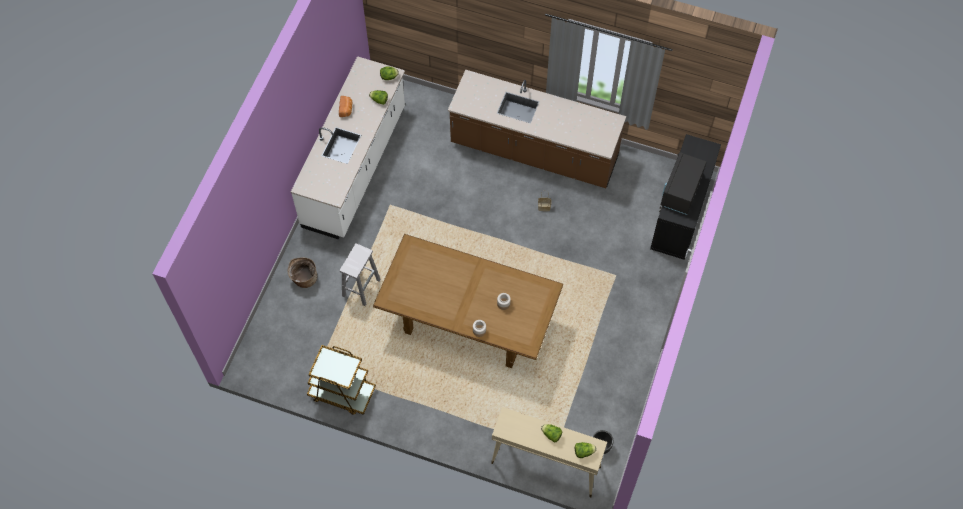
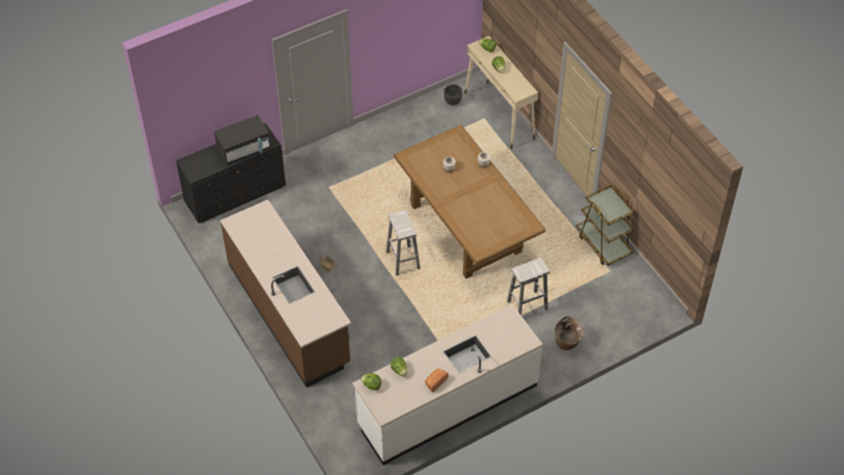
camera: 140 degrees left, 10 degrees down
none -> white stool [386,210,420,276]

